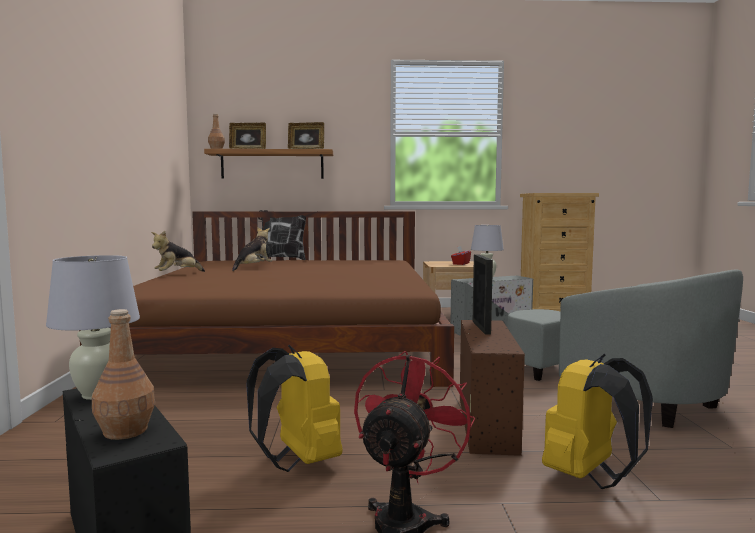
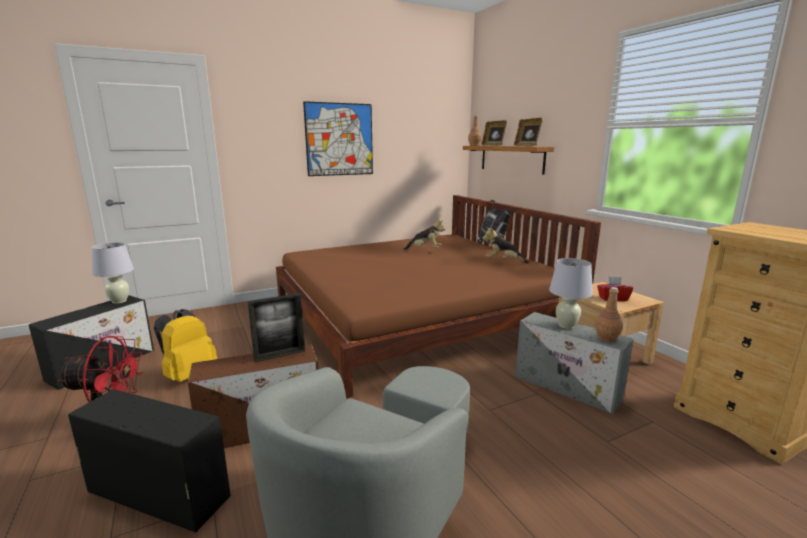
camera: 65 degrees right, 10 degrees up
brown bottle [92,309,155,440] -> brown bottle moved to [595,287,623,342]
plush toy [151,231,205,272] -> plush toy moved to [482,227,529,263]
yellow backpack [542,354,653,489] -> black storage box [68,389,231,533]
none -> picture [303,101,373,176]

